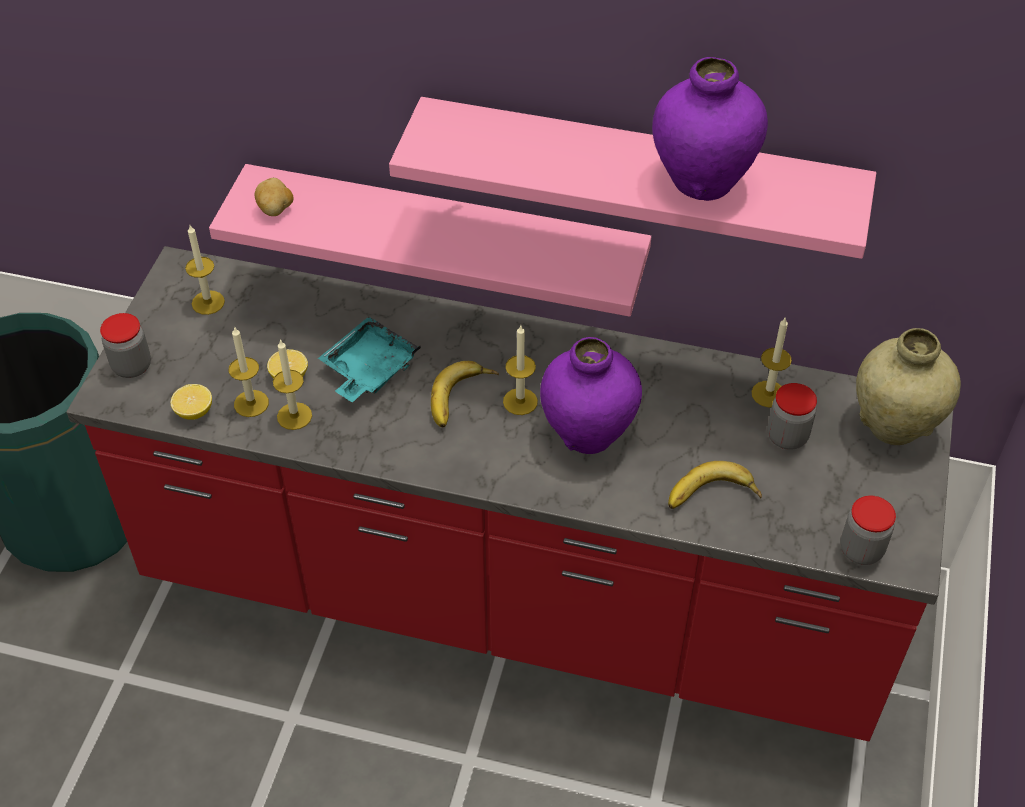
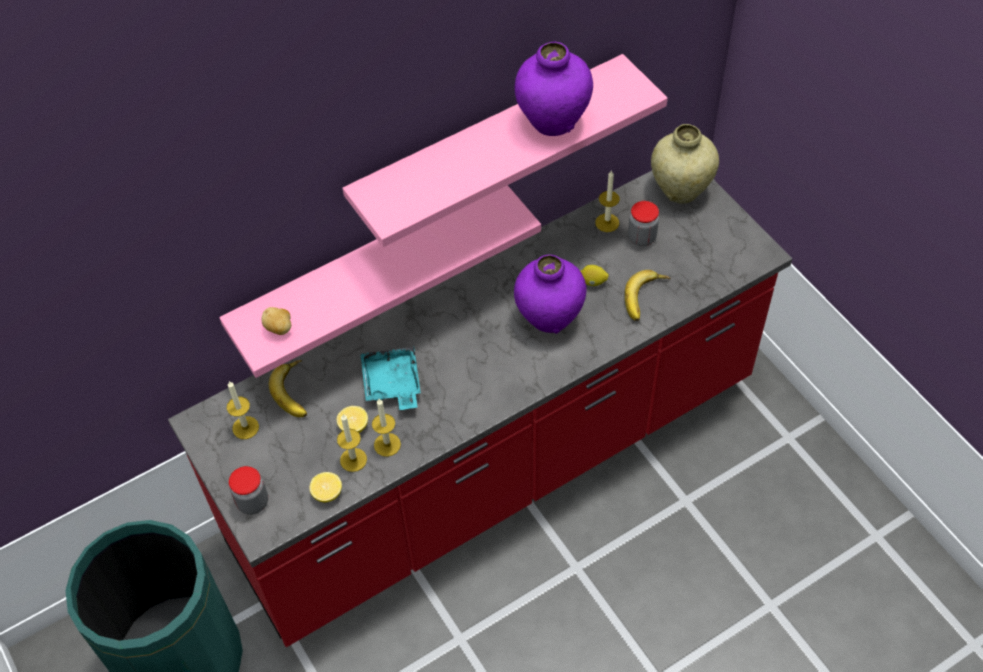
camera: 45 degrees left, 5 degrees up
banana [431,361,499,427] -> banana moved to [269,360,307,417]
candle [503,325,538,415] -> none
jar [841,495,896,565] -> none
none -> lemon [580,265,609,286]

